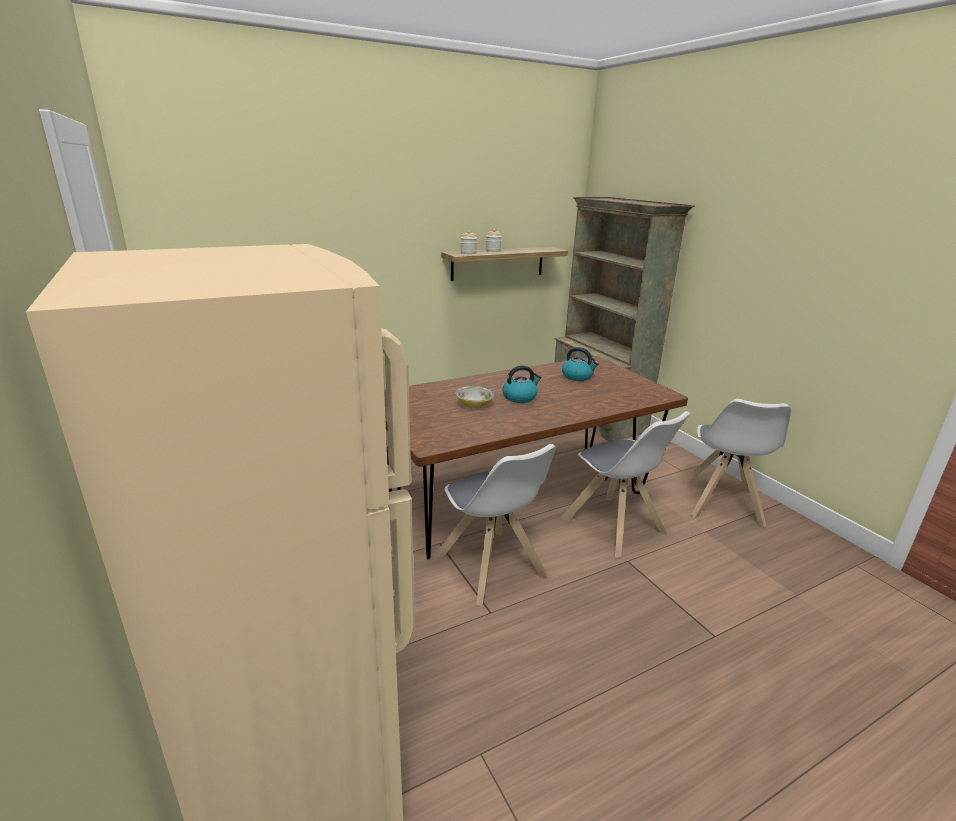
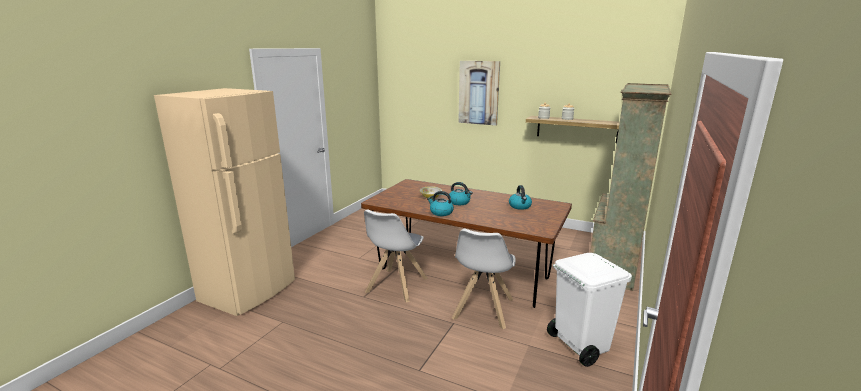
camera: 55 degrees right, 5 degrees down
chair [683,399,791,527] -> white trash can [547,253,632,367]
none -> kettle [427,191,454,216]
none -> picture [458,61,500,126]

